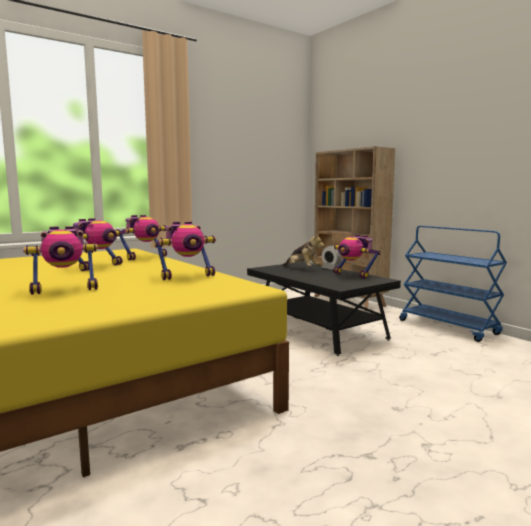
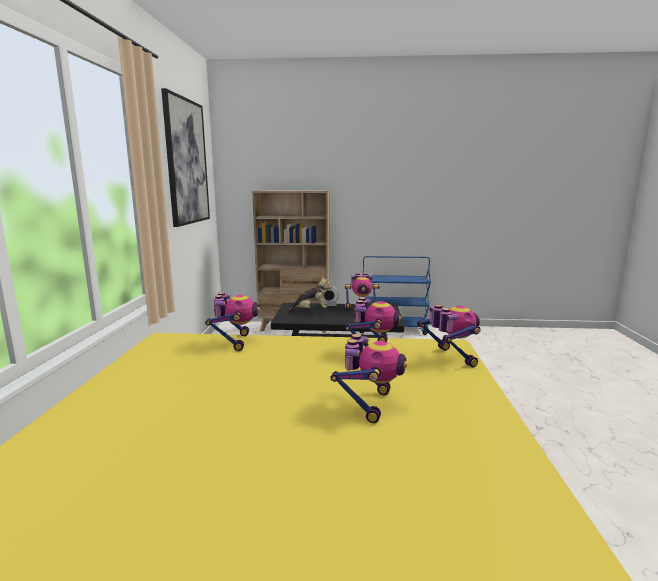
camera: 50 degrees left, 5 degrees up
toy robot [73,218,122,271] -> toy robot moved to [417,304,481,367]
none -> picture [161,88,210,227]

